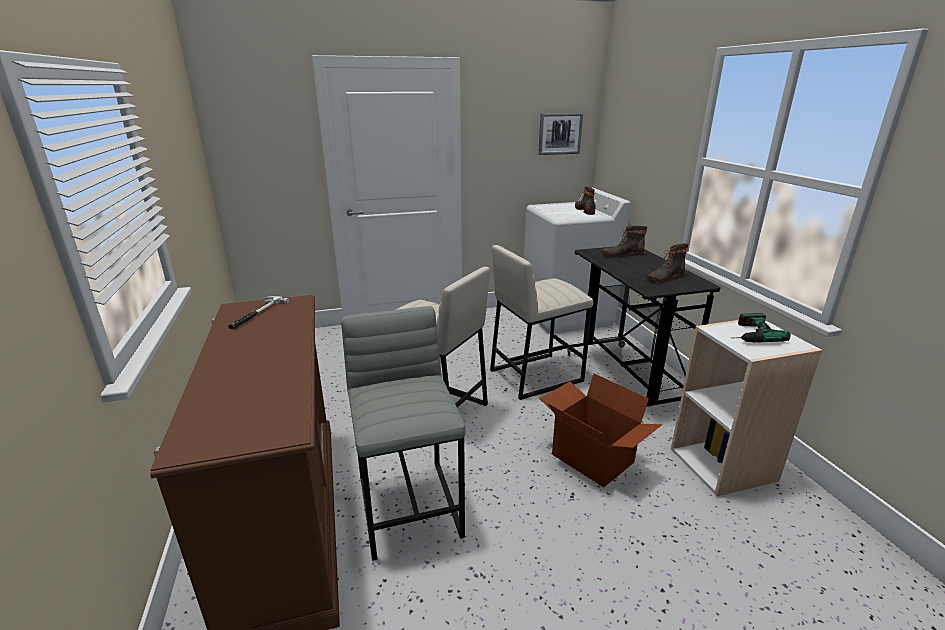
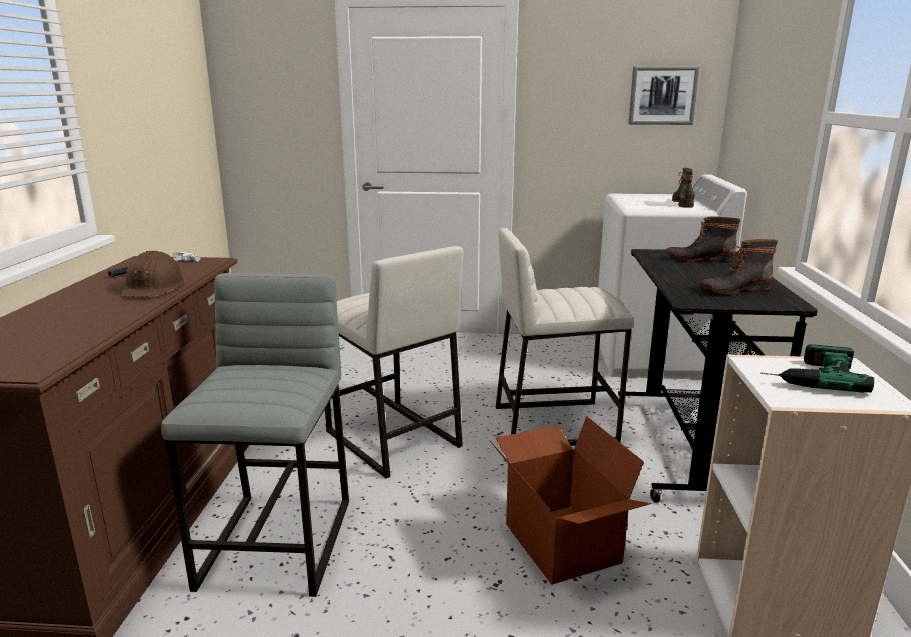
camera: 20 degrees right, 5 degrees down
none -> brown hard hat [122,251,185,297]

